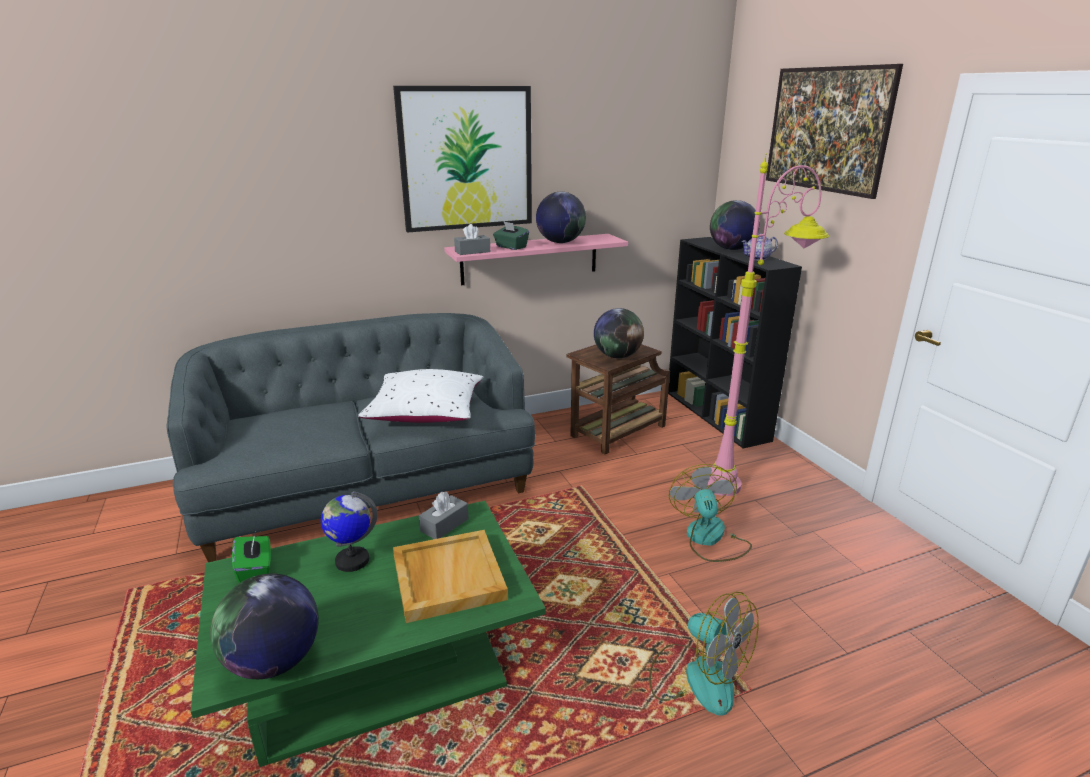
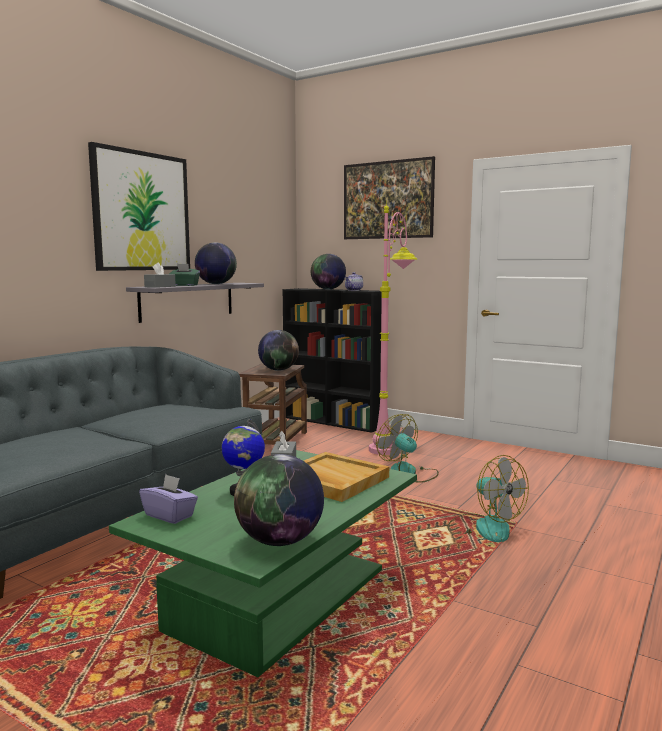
camera: 35 degrees left, 15 degrees down
green tissue box [232,534,271,583] -> purple tissue box [139,474,198,524]
white pillow [358,369,483,423] -> none
pink shelf [444,234,628,285] -> grey shelf [126,283,264,323]
fan [649,592,759,716] -> fan turned 45 degrees clockwise [448,455,529,542]

